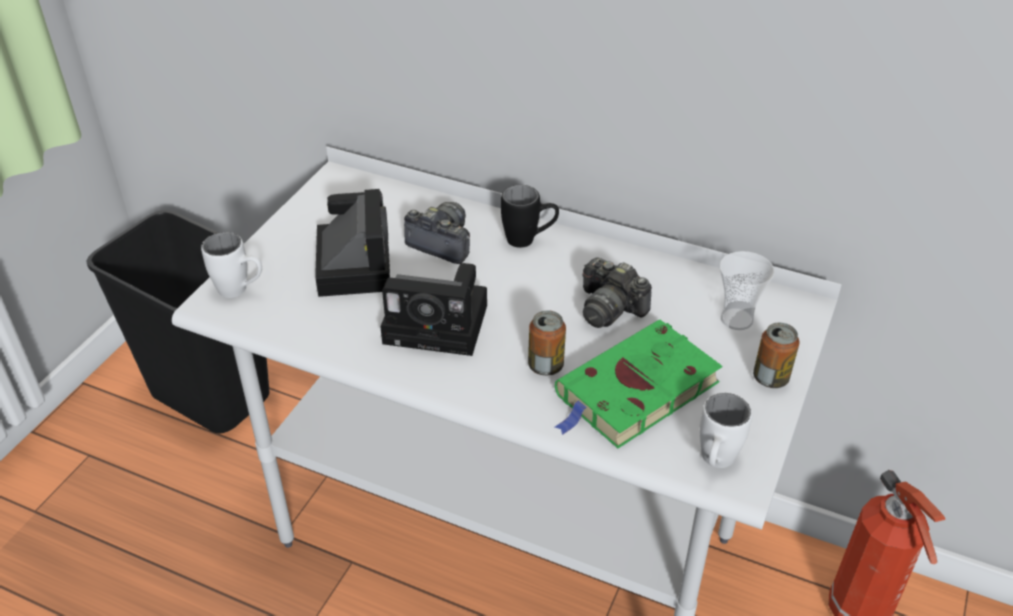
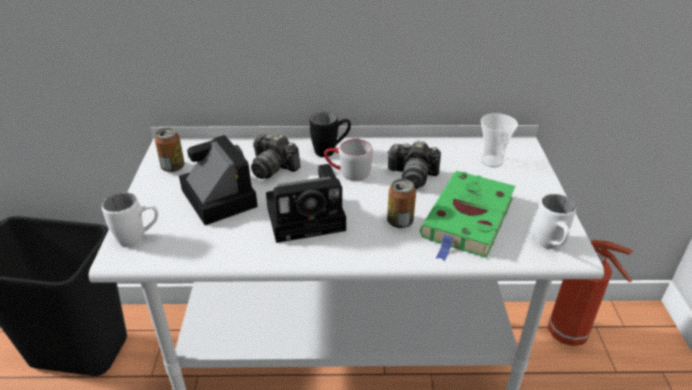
camera: 25 degrees left, 5 degrees down
camera [404,202,470,264] -> camera turned 150 degrees counterclockwise [251,133,301,179]
can [753,323,799,388] -> can moved to [155,128,185,172]
none -> grey mug [324,139,373,181]

